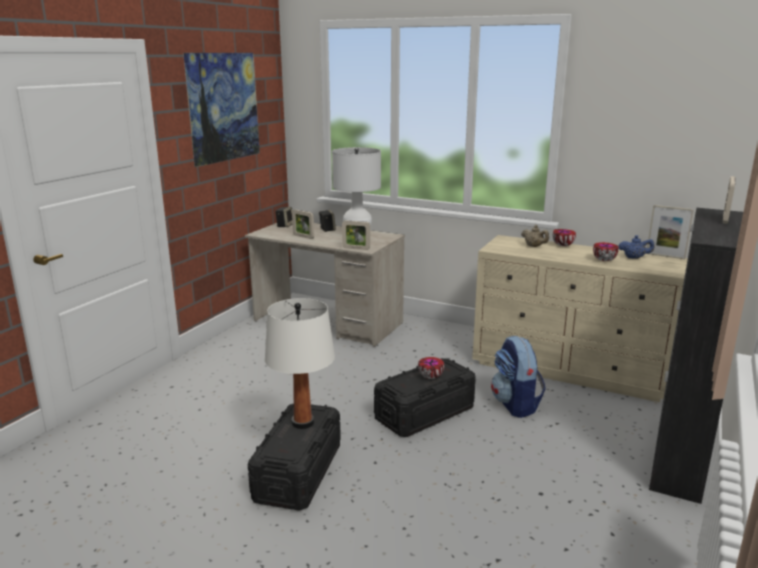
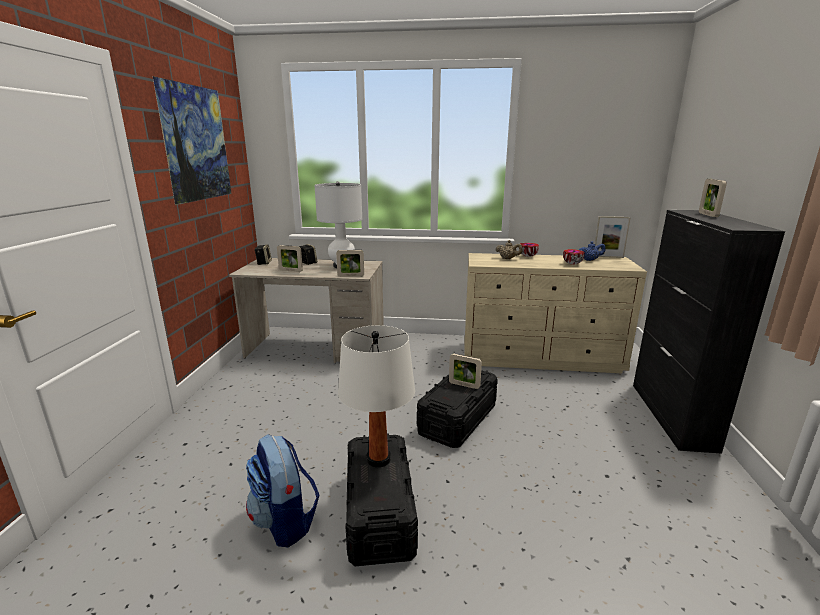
camera: 20 degrees left, 0 degrees up
bowl [418,357,444,379] -> picture frame [449,354,482,389]
backpack [491,336,546,418] -> backpack moved to [246,434,319,547]

